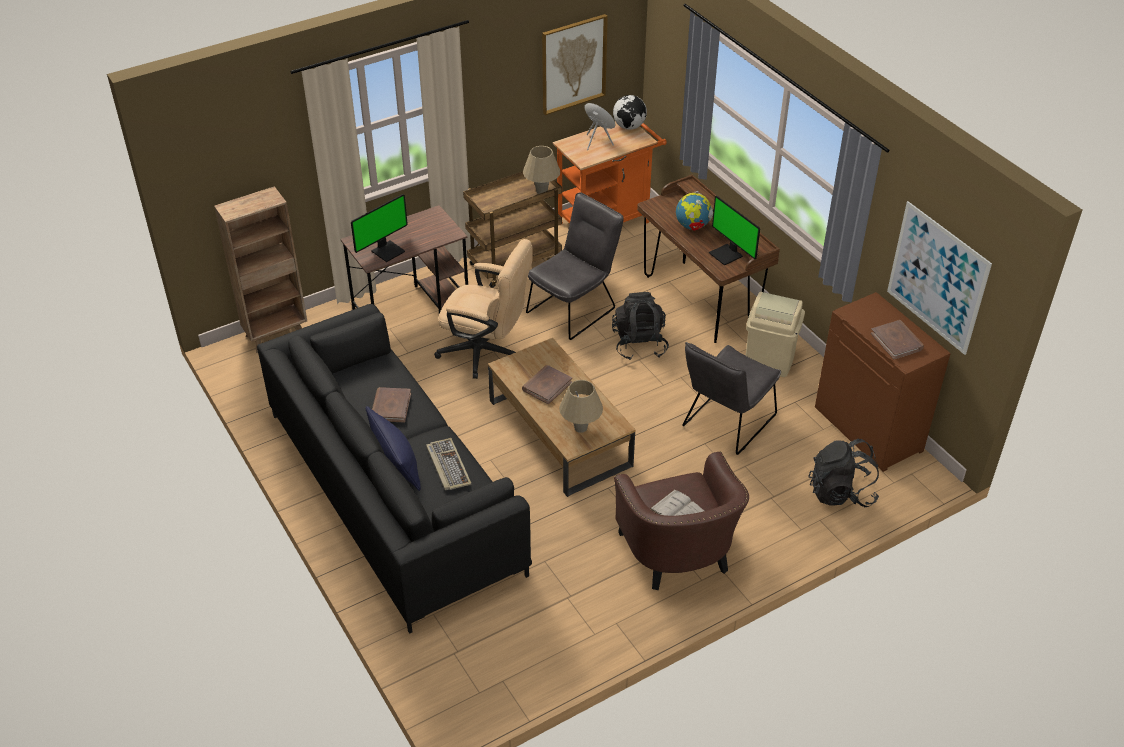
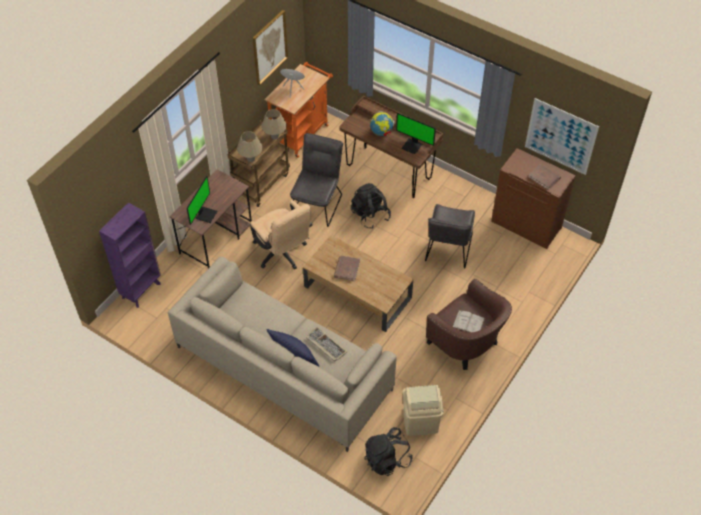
camera: 25 degrees left, 10 degrees up
brown bookcase [214,186,307,353] -> purple bookcase [99,202,161,308]
black sofa [257,304,532,634] -> beige sofa [168,256,397,452]
brown book [372,387,411,423] -> none
beige office chair [434,239,533,379] -> beige office chair turned 60 degrees clockwise [250,200,313,270]
beige table lamp [559,380,603,433] -> beige table lamp moved to [237,131,263,162]
globe [613,95,647,129] -> none
beige trash can [746,292,805,377] -> beige trash can moved to [403,385,444,436]
black backpack [808,439,879,507] -> black backpack moved to [364,427,413,476]

